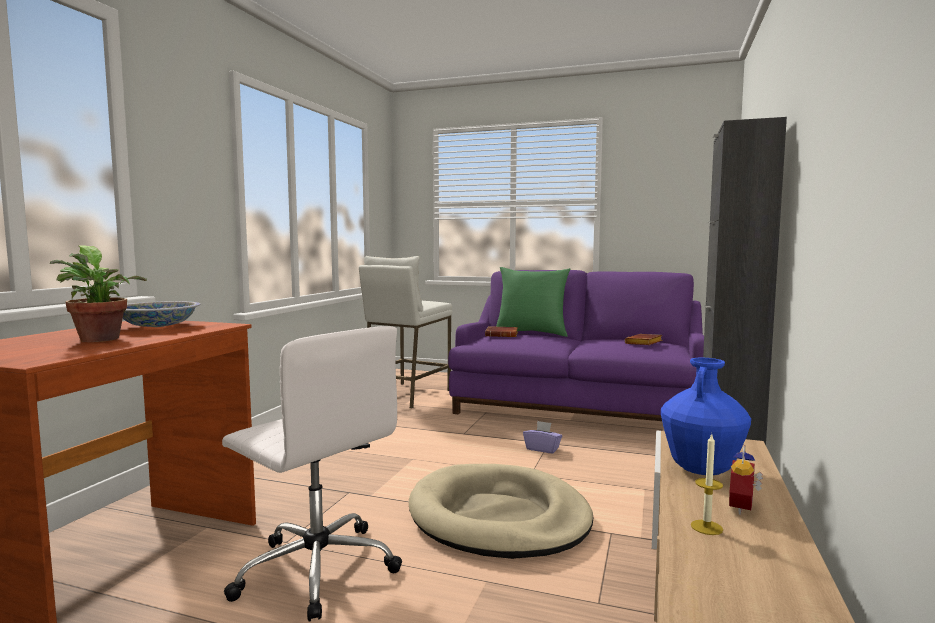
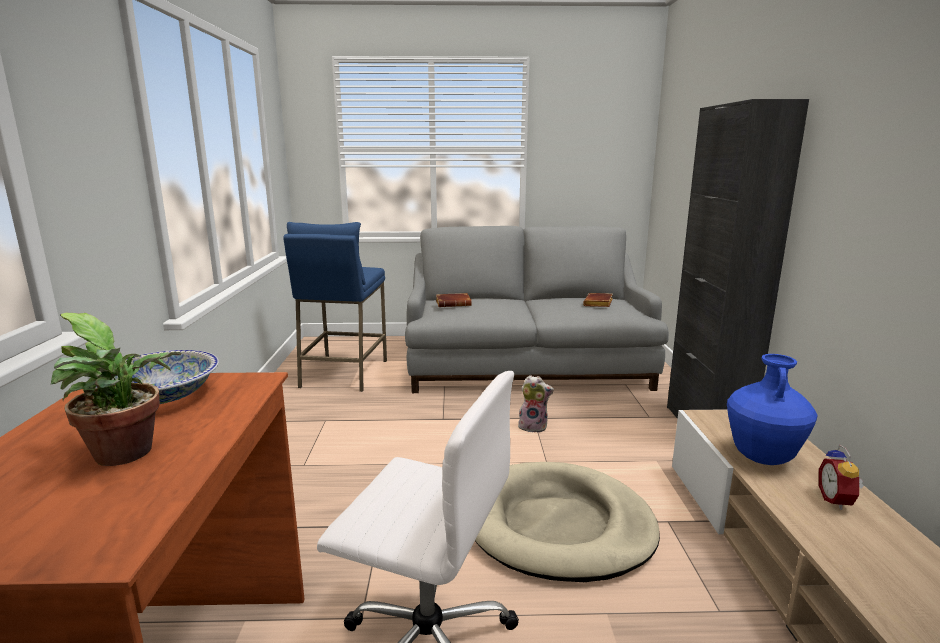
camera: 20 degrees left, 10 degrees up
white stool [359,256,453,408] -> blue stool [283,222,387,392]
purple sofa [448,270,704,421] -> grey sofa [405,226,669,393]
green pillow [496,267,570,337] -> none
purple tissue box [523,421,562,454] -> plush toy [518,375,554,433]
candle [691,433,723,535] -> none

